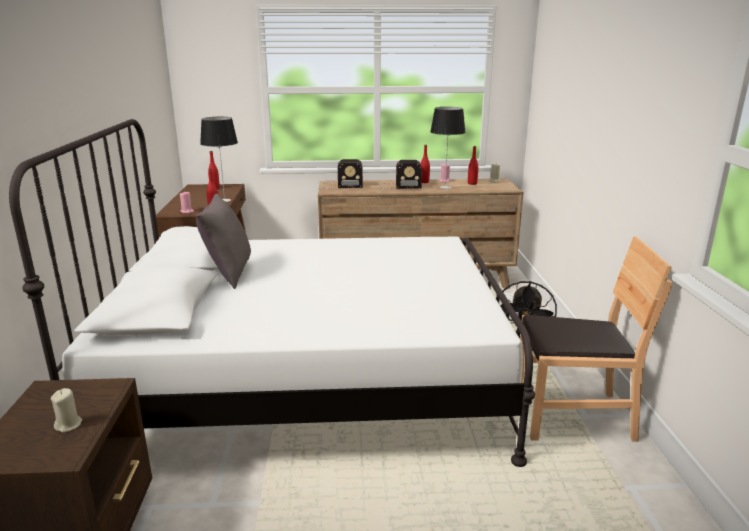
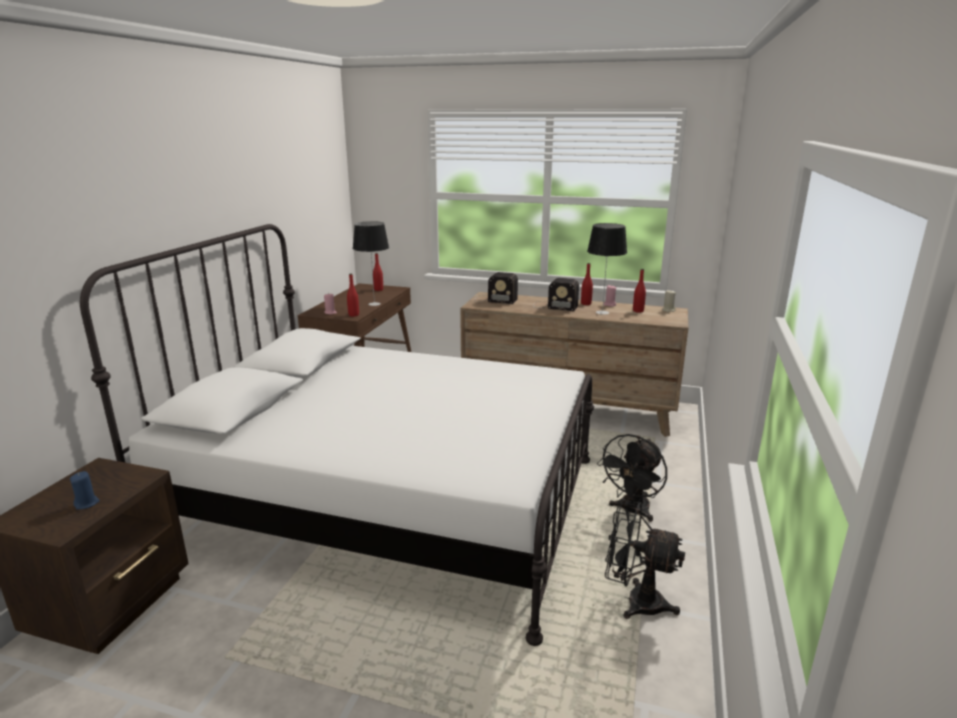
camera: 20 degrees right, 0 degrees up
beige candle [51,388,82,433] -> blue candle [70,471,100,510]
grey pillow [196,194,251,289] -> none
brown chair [520,236,672,442] -> black fan [605,499,685,619]

